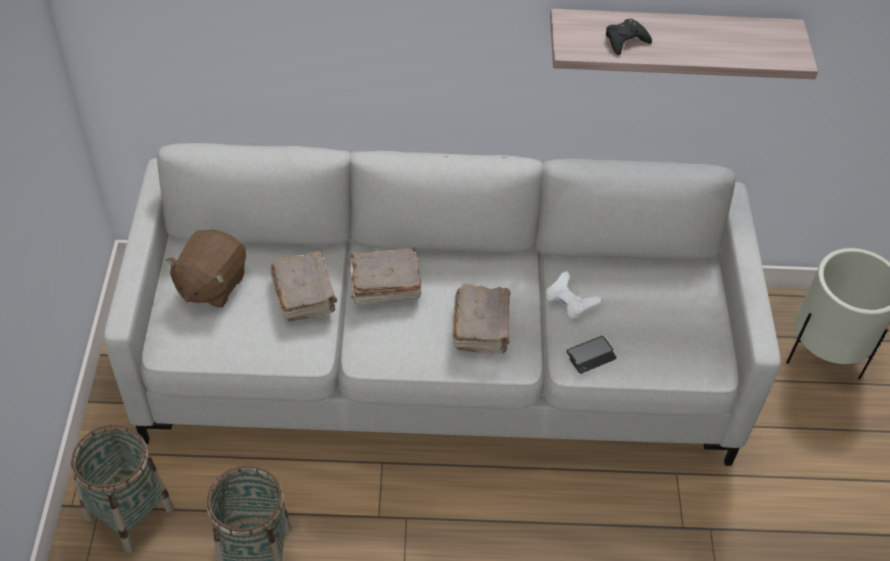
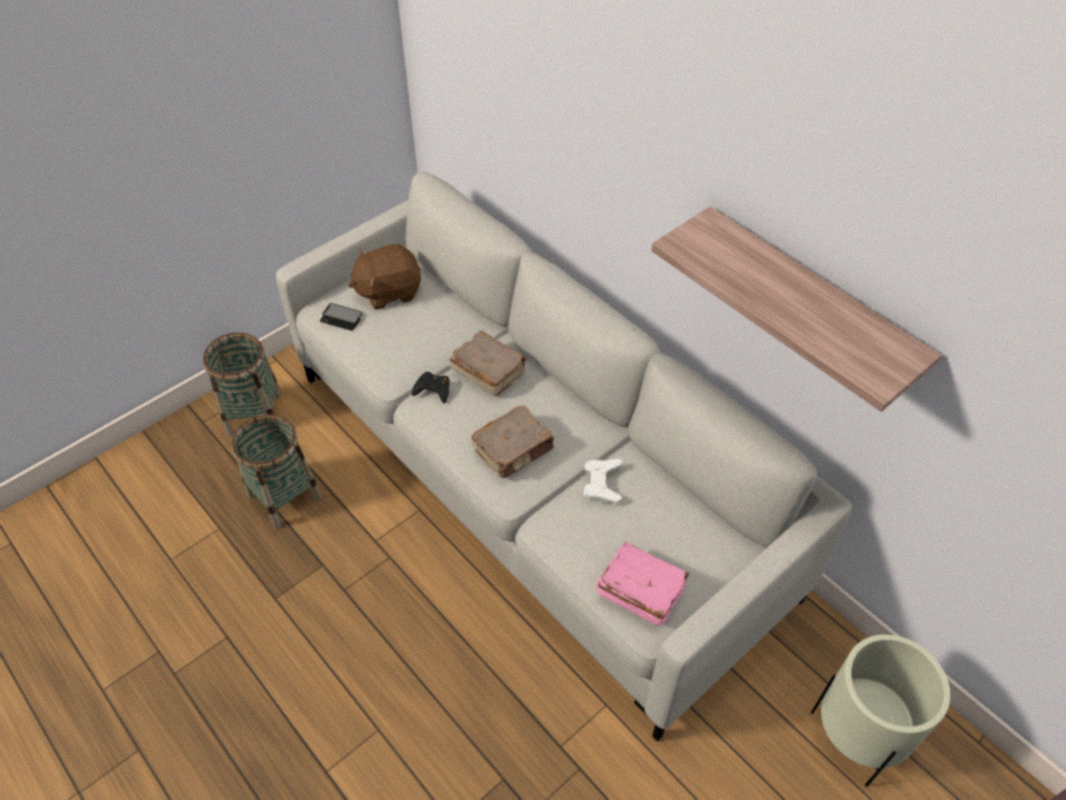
camera: 50 degrees right, 0 degrees up
brown book [270,251,337,321] -> none
phone [567,336,616,374] -> phone moved to [320,303,363,331]
black game controller [606,19,652,55] -> black game controller moved to [412,372,450,404]
none -> pink book [596,542,689,626]

